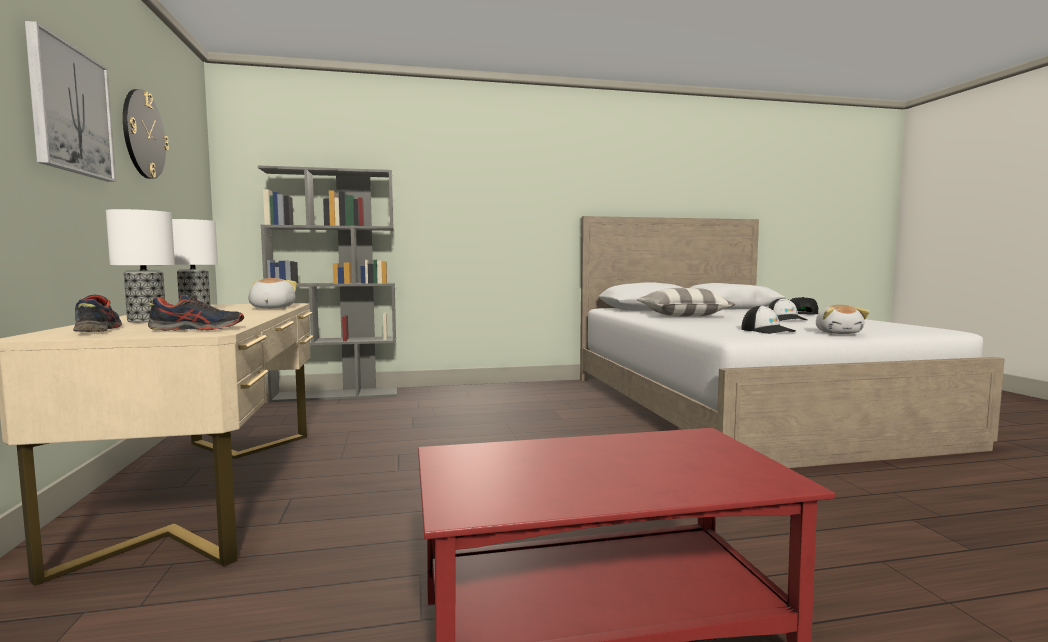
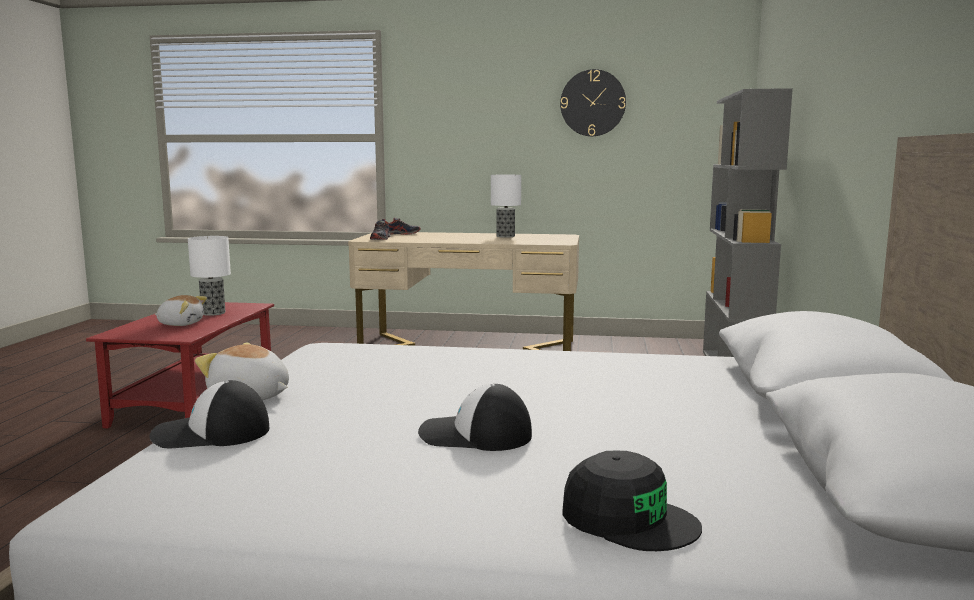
camera: 110 degrees right, 5 degrees up
picture [25,21,116,182] -> none
table lamp [106,209,175,323] -> table lamp moved to [188,236,231,316]
plush toy [248,278,297,309] -> plush toy moved to [155,295,207,326]
pillow [637,288,736,316] -> none
cap [741,305,796,334] -> cap moved to [149,380,269,448]

